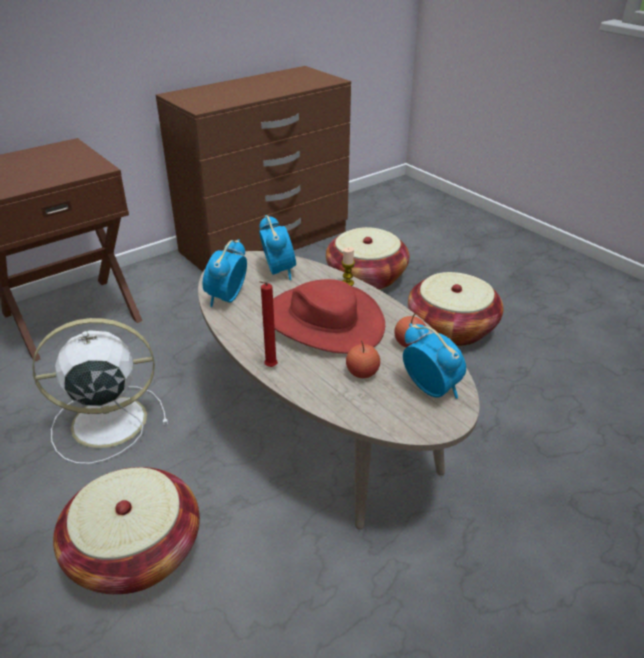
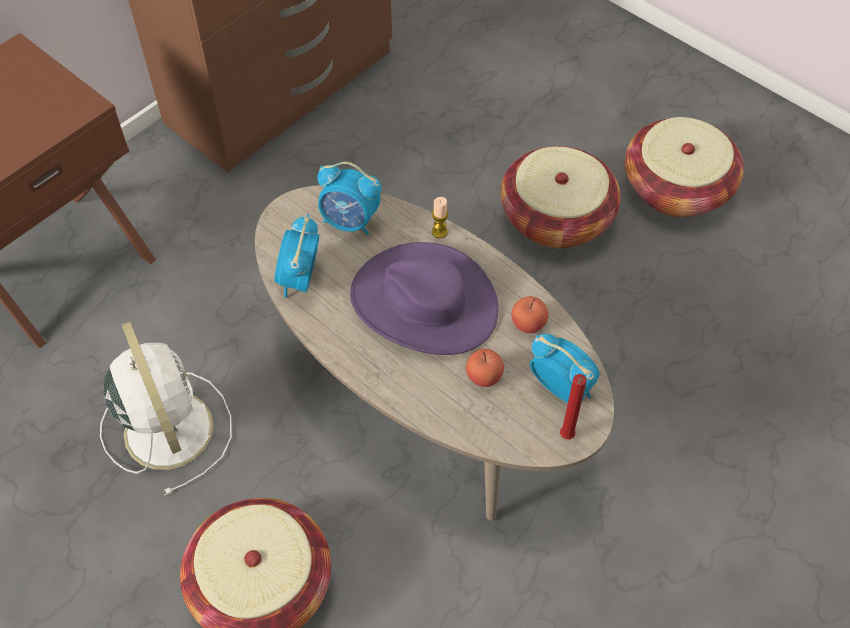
camera: 10 degrees left, 20 degrees up
white fan [32,318,168,464] -> white fan turned 90 degrees clockwise [100,322,232,495]
alarm clock [259,215,296,280] -> alarm clock turned 135 degrees clockwise [317,162,381,235]
red candle [259,281,278,367] -> red candle moved to [560,374,587,440]
red hat [262,279,385,354] -> purple hat [350,242,498,355]
basket [326,227,409,290] -> basket moved to [625,117,744,217]

